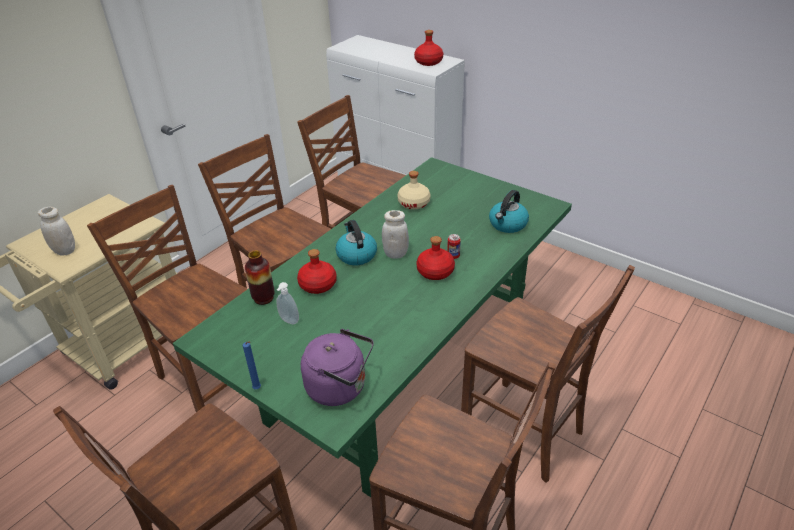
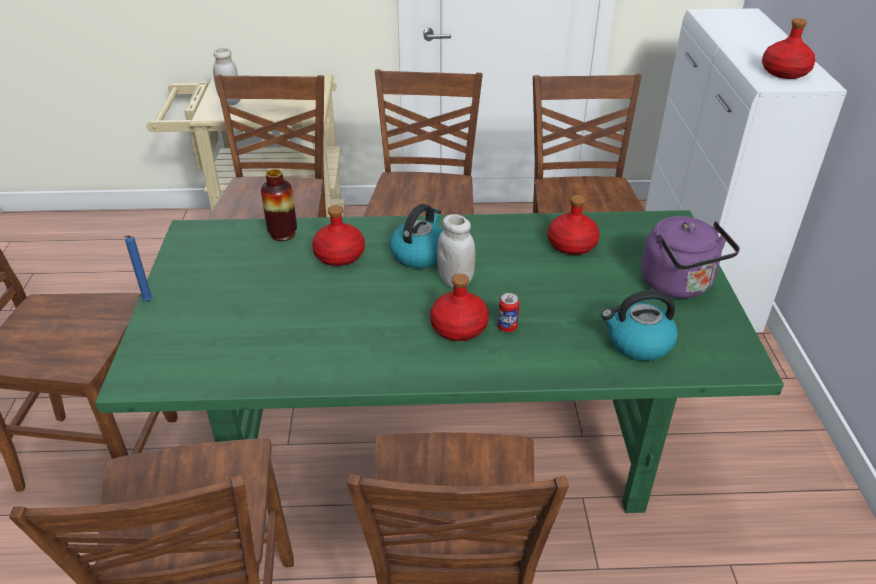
camera: 50 degrees right, 0 degrees up
soap dispenser [276,282,299,324] -> none
purple kettle [301,329,374,406] -> purple kettle moved to [641,216,740,298]
beige bottle [397,171,431,209] -> red bottle [548,195,600,255]

